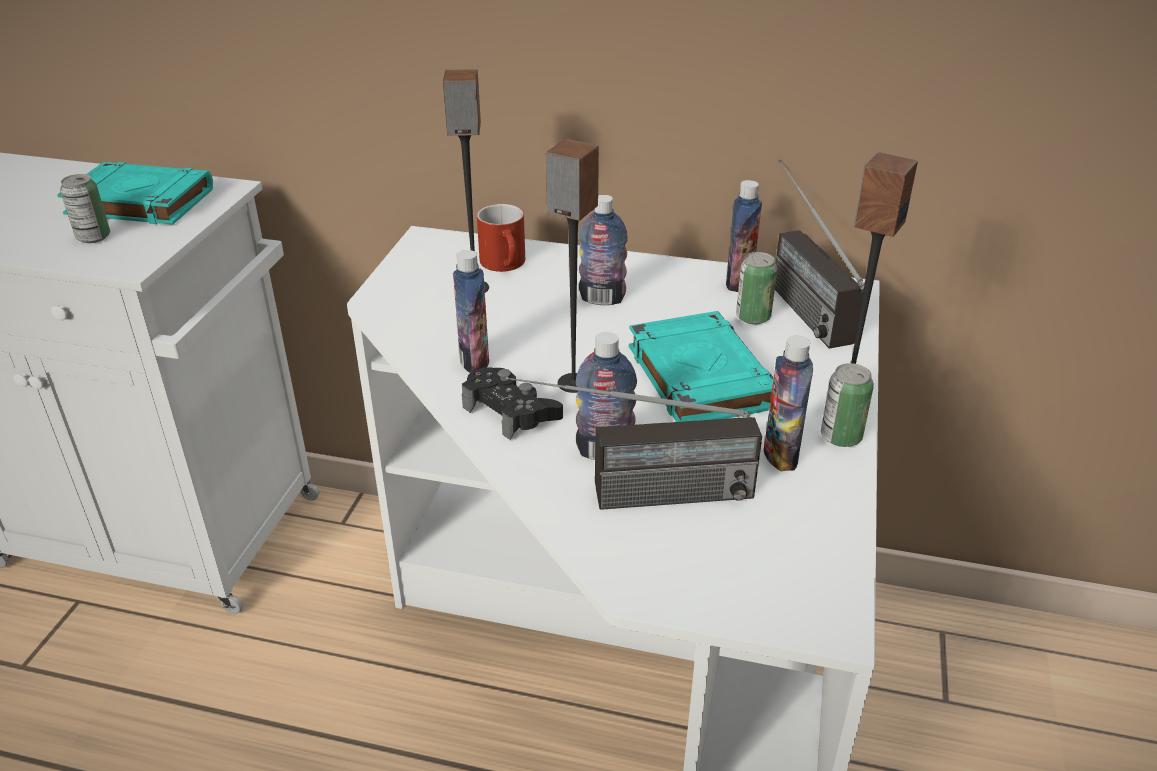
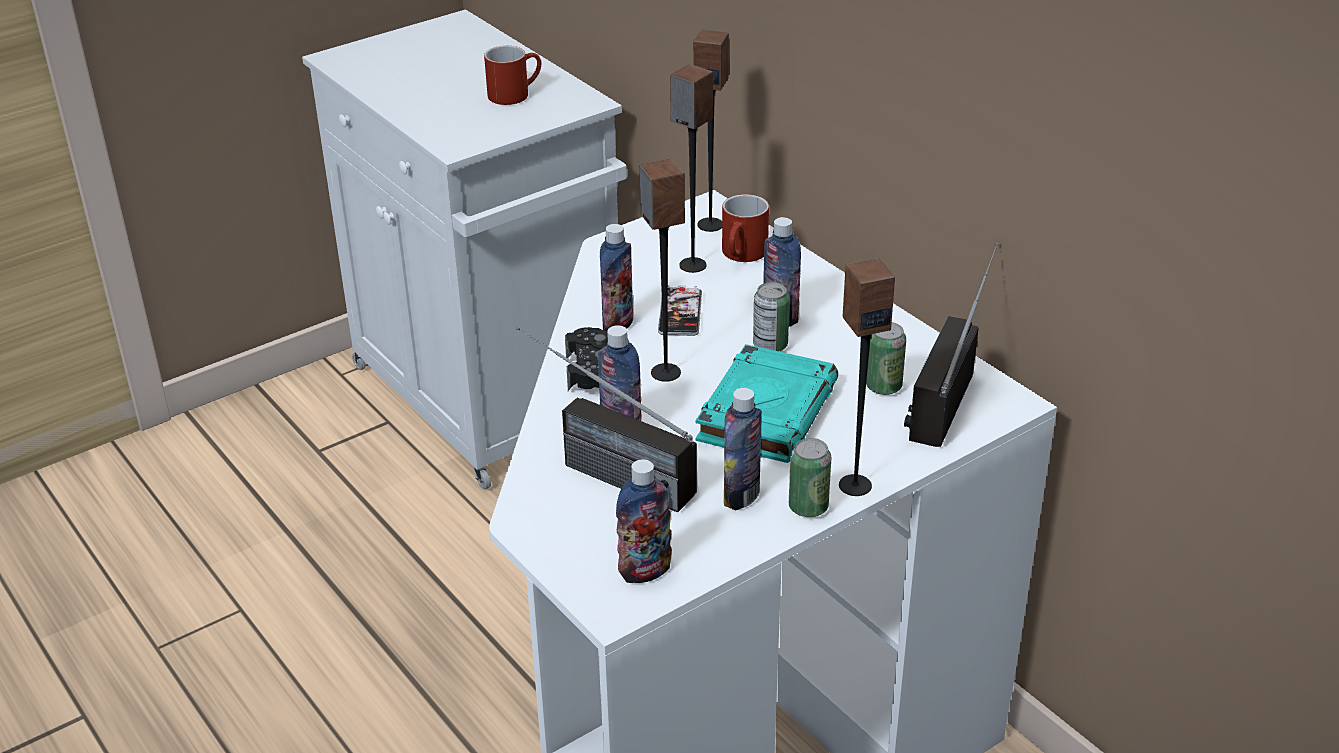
camera: 40 degrees right, 0 degrees up
turquoise book [57,162,213,225] -> red mug [484,46,541,105]
can [60,174,110,243] -> can moved to [753,282,790,351]
bottle [726,180,762,292] -> bottle moved to [616,459,672,583]
none -> phone [658,285,702,336]
none -> speaker [693,30,729,232]

